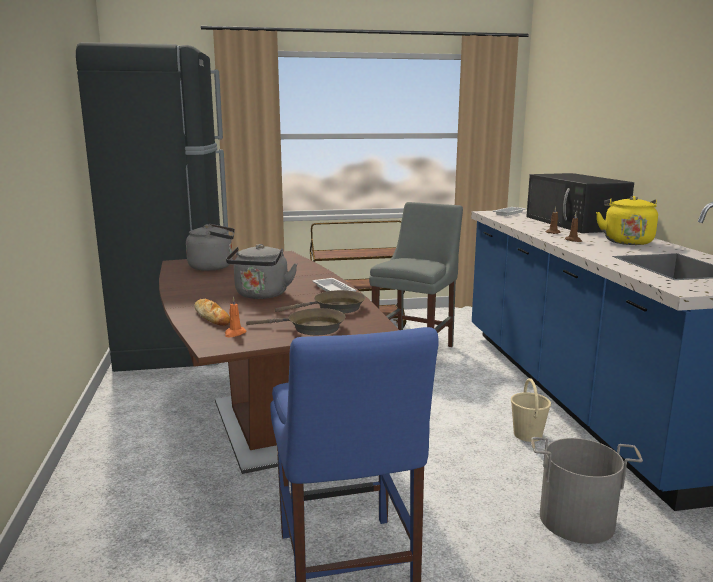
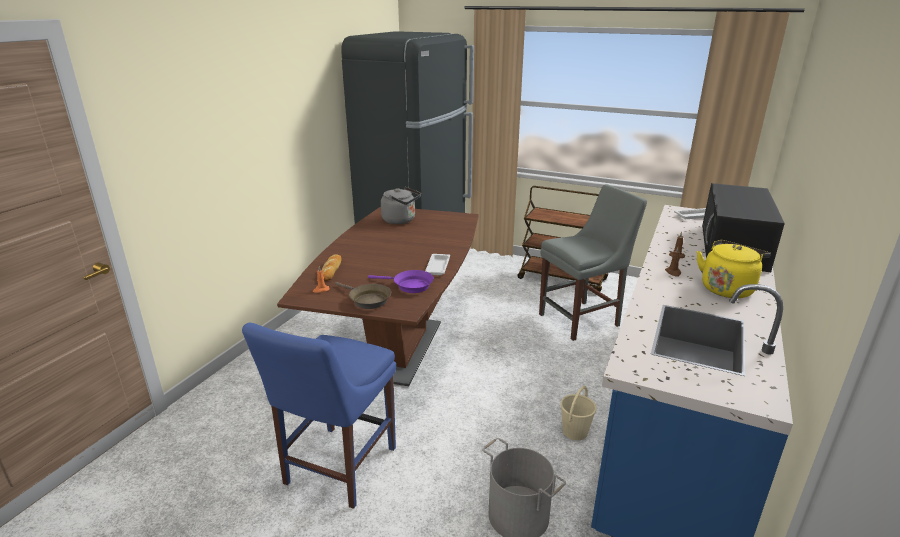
camera: 35 degrees right, 10 degrees up
grey kettle [226,244,298,299] -> none
brown frying pan [275,290,366,313] -> purple frying pan [368,270,434,293]

